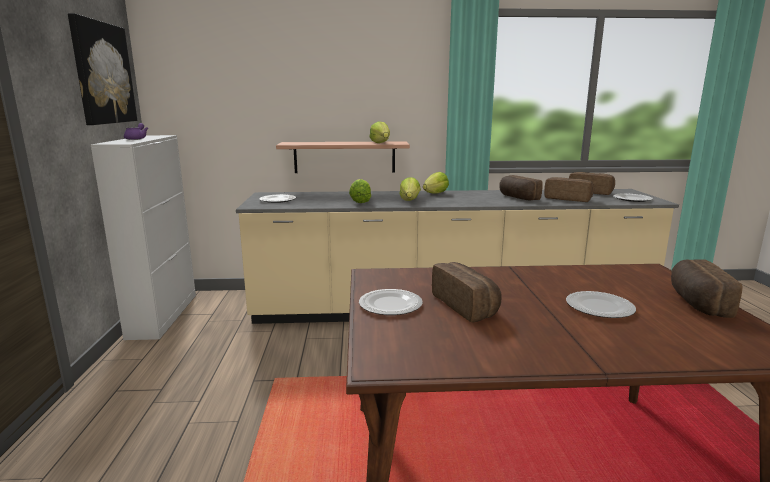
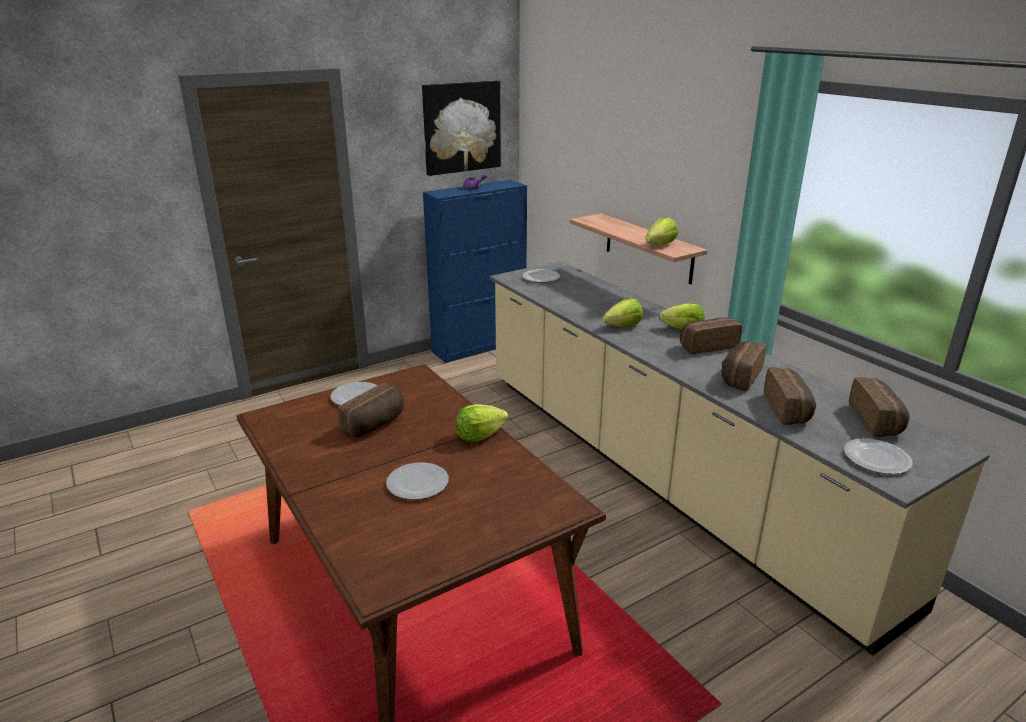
camera: 60 degrees right, 10 degrees up
white cabinet [91,135,196,340] -> blue cabinet [423,180,527,363]
lettuce [349,179,371,203] -> lettuce moved to [456,404,509,442]
bread [671,259,742,318] -> bread moved to [680,318,742,354]

